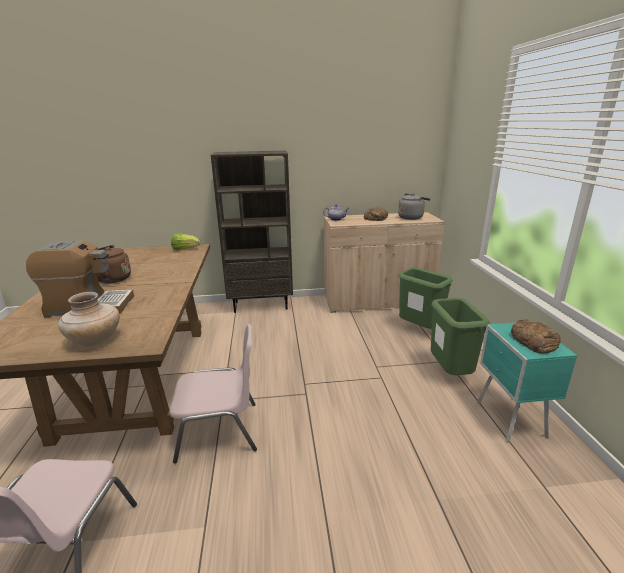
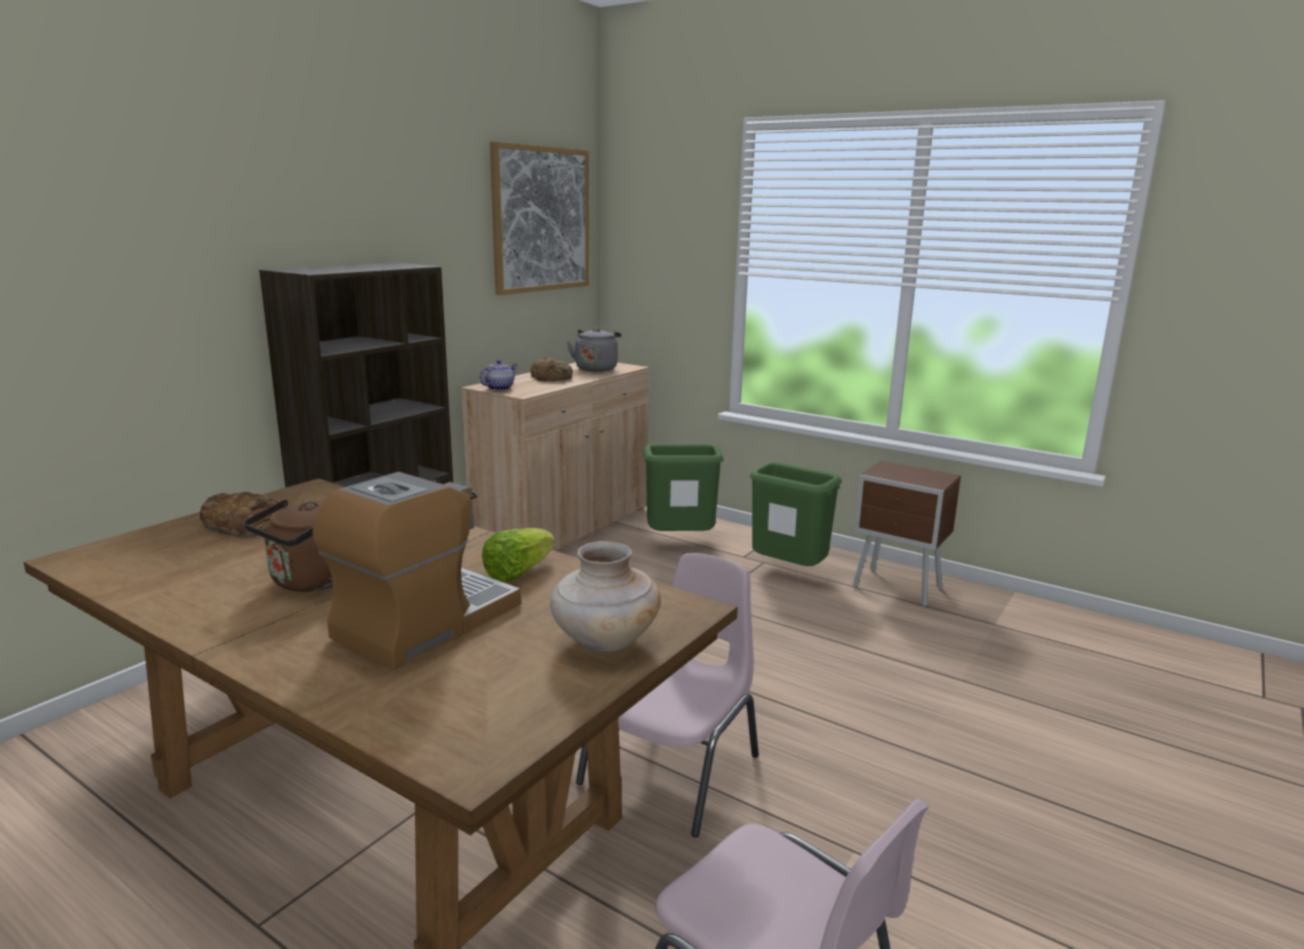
camera: 50 degrees left, 5 degrees down
lettuce [171,233,200,250] -> lettuce moved to [482,528,555,582]
turquoise nightstand [477,321,578,442] -> brown nightstand [852,461,961,607]
bread [511,319,561,354] -> bread moved to [200,492,279,538]
none -> picture [490,141,589,295]

